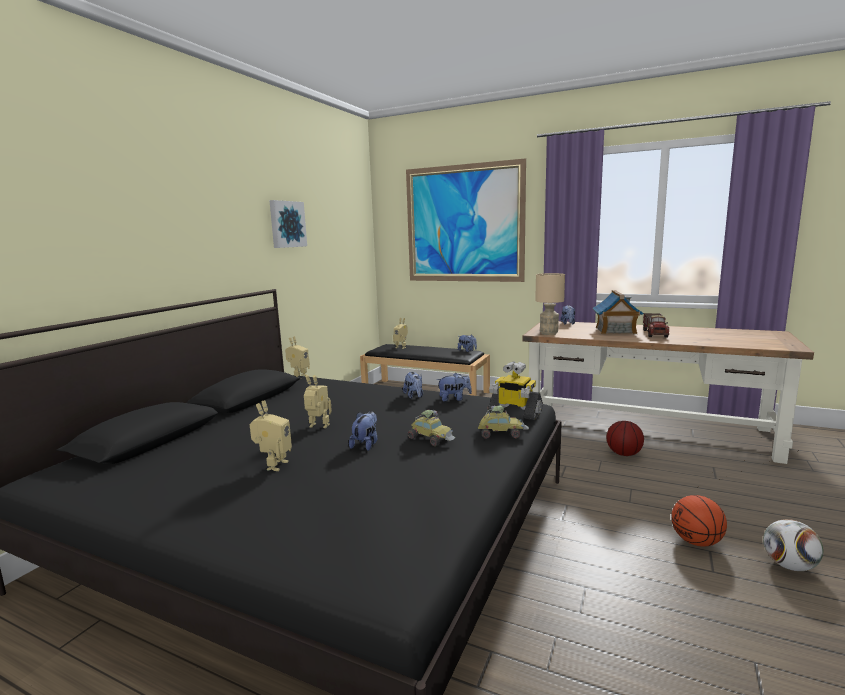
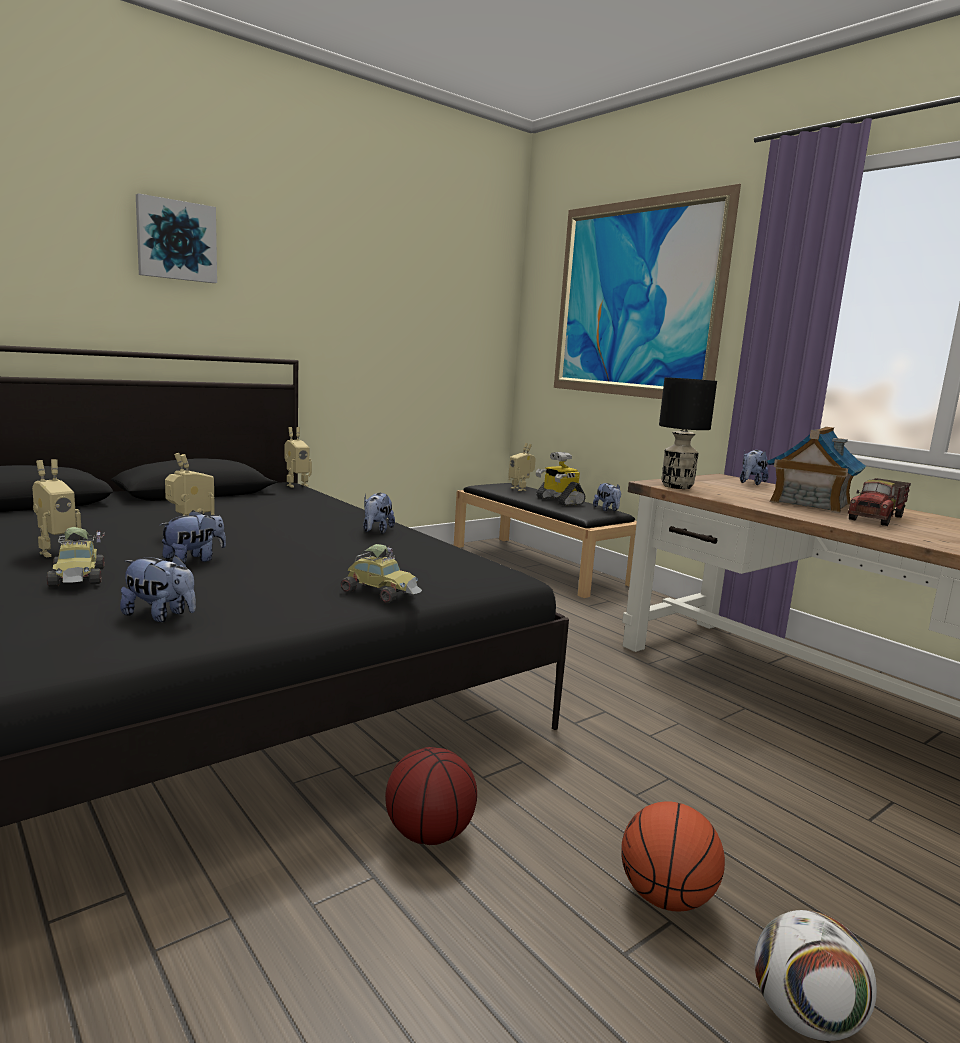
camera: 25 degrees right, 0 degrees up
picture [269,200,307,248] -> picture moved to [136,193,217,283]
toy car [408,409,455,446] -> toy car moved to [47,527,105,587]
plush toy [437,373,472,402] -> plush toy moved to [120,555,196,622]
toy robot [489,361,543,420] -> toy robot moved to [536,452,585,506]
beige table lamp [535,273,565,335] -> black table lamp [659,377,717,489]
basketball [607,421,644,456] -> basketball moved to [385,747,477,845]

